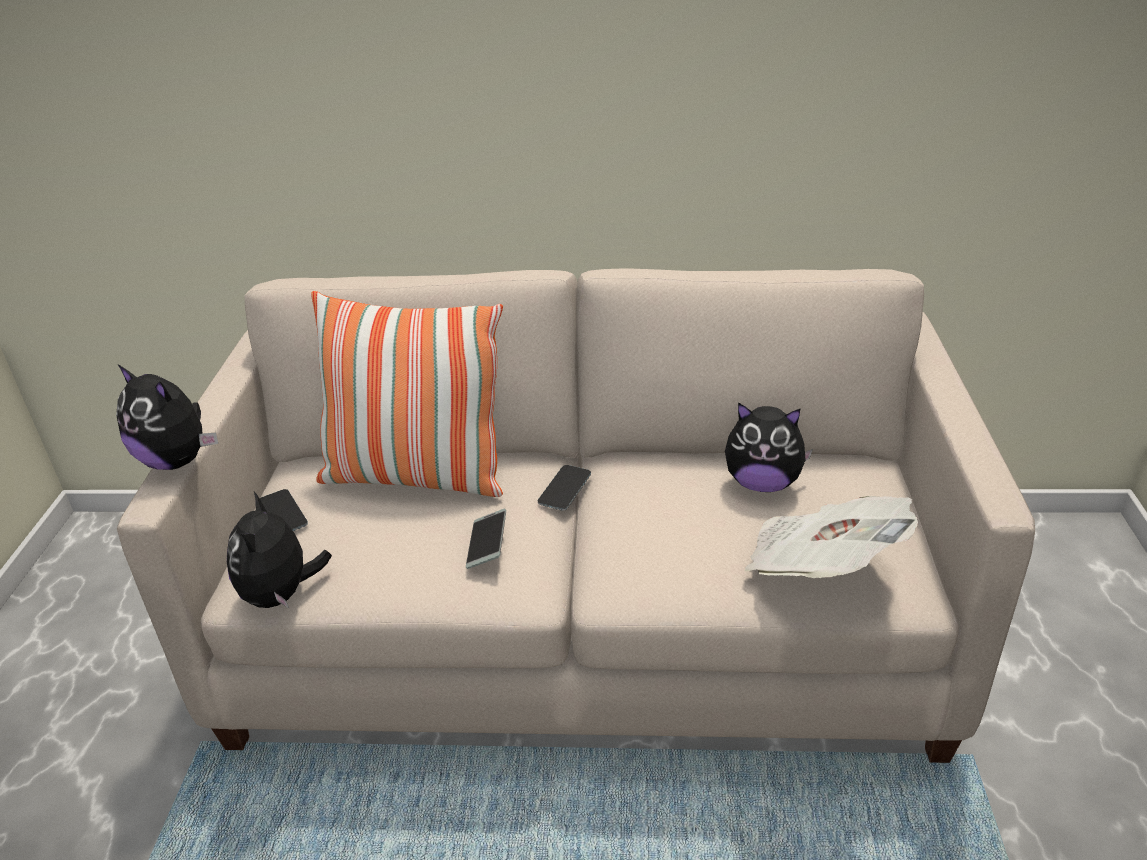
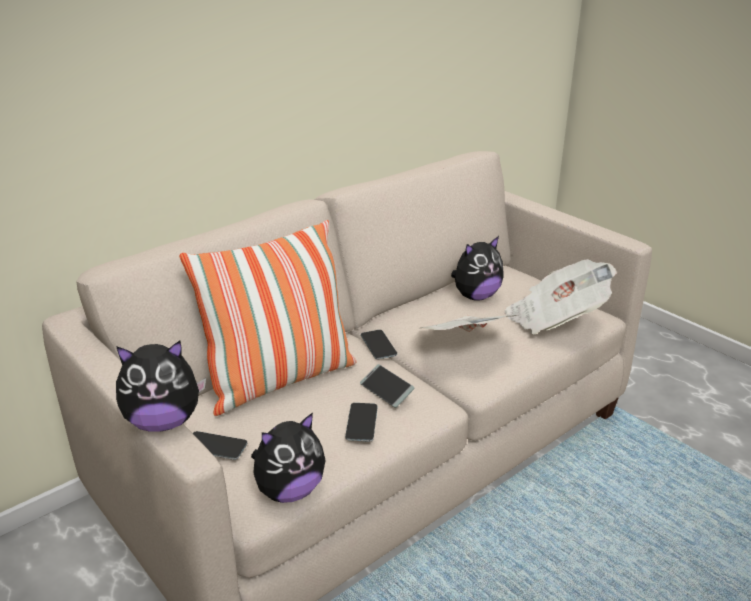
camera: 45 degrees left, 5 degrees down
plush toy [227,492,332,608] -> plush toy turned 75 degrees counterclockwise [251,412,326,503]
none -> phone [345,403,378,442]
none -> newspaper [417,315,517,332]

